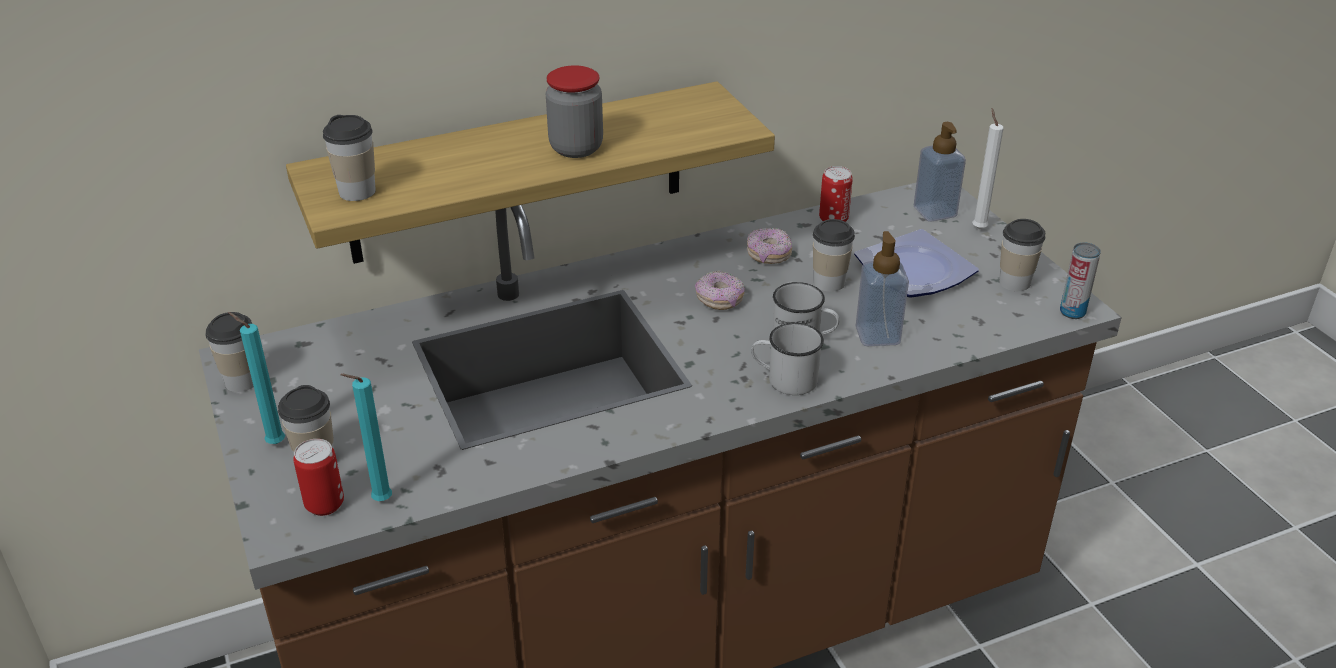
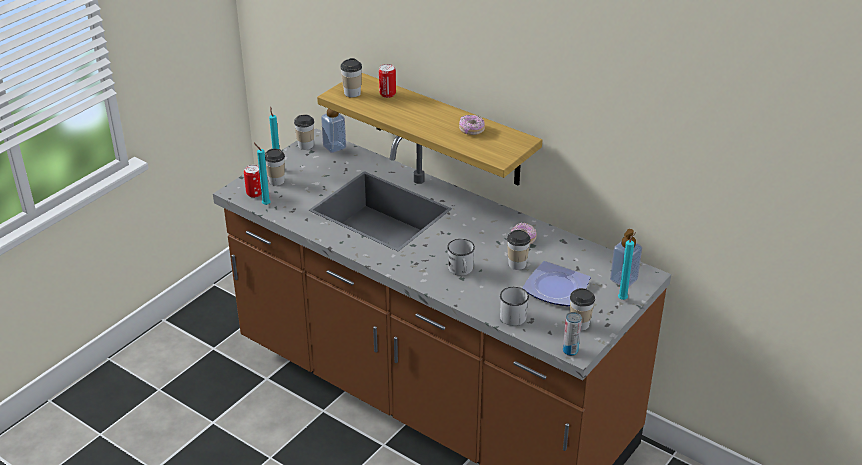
camera: 60 degrees right, 0 degrees up
jar [546,65,603,158] -> none
donut [695,271,745,310] -> donut moved to [459,115,485,135]
white mug [751,323,824,395] -> white mug moved to [500,287,529,326]
can [819,166,853,222] -> can moved to [379,64,396,98]
soap dispenser [856,231,909,346] -> soap dispenser moved to [321,108,346,153]
white candle [972,108,1004,229] -> turquoise candle [618,232,636,300]

